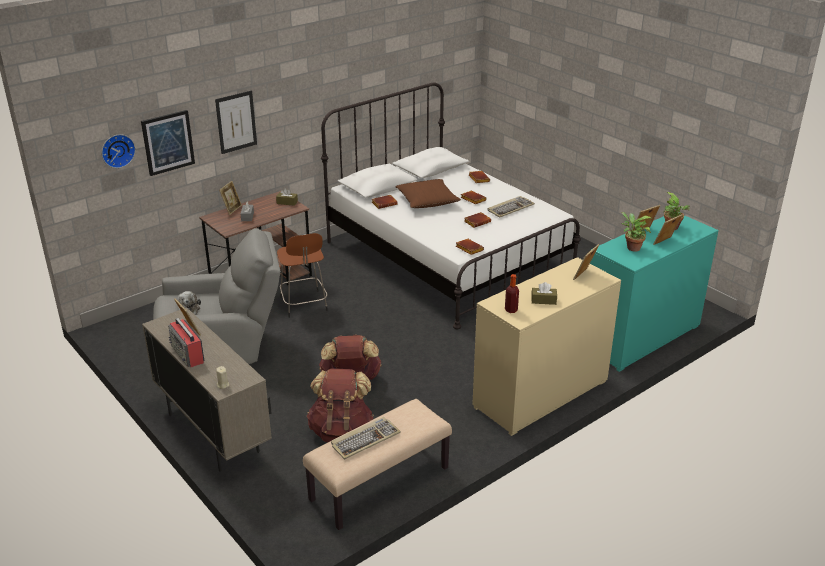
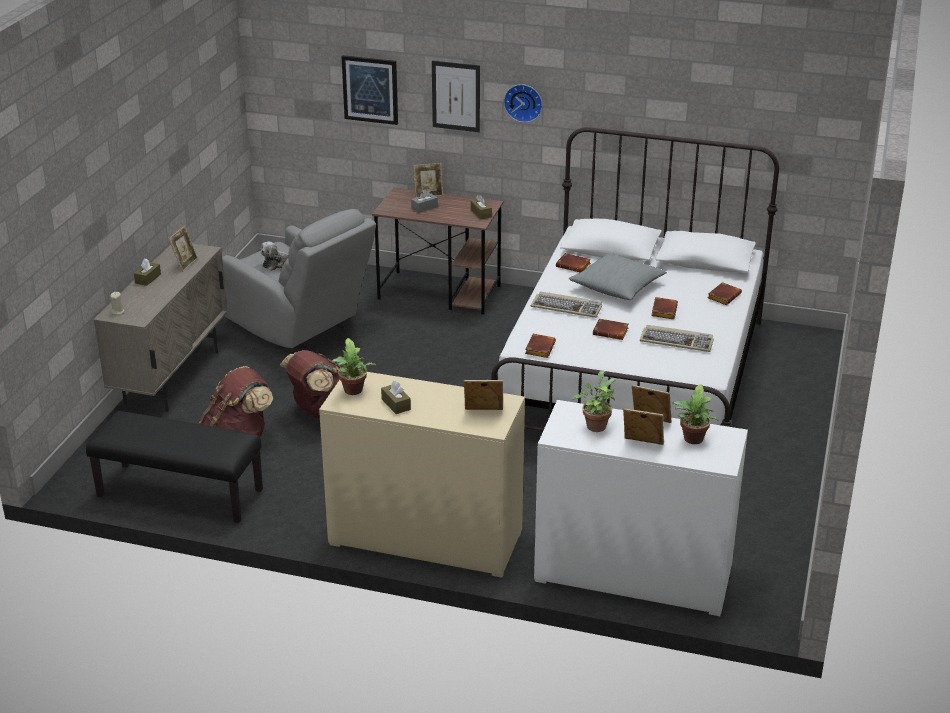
camera: 55 degrees right, 0 degrees up
wall clock [102,134,136,168] -> wall clock moved to [504,84,543,123]
radio [168,318,204,367] -> brown tissue box [134,259,161,286]
brown stool [277,233,328,318] -> none
beige bench [303,399,452,530] -> black bench [86,411,263,523]
keyboard [331,417,401,460] -> keyboard moved to [531,291,602,318]
brown pillow [396,179,461,208] -> grey pillow [569,253,667,300]
bottle [505,274,519,313] -> potted plant [331,338,376,395]
turquoise dresser [590,215,719,372] -> white dresser [534,400,748,616]

